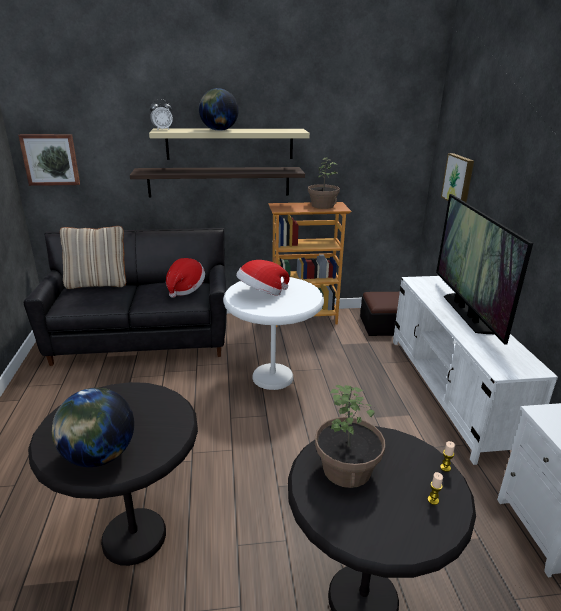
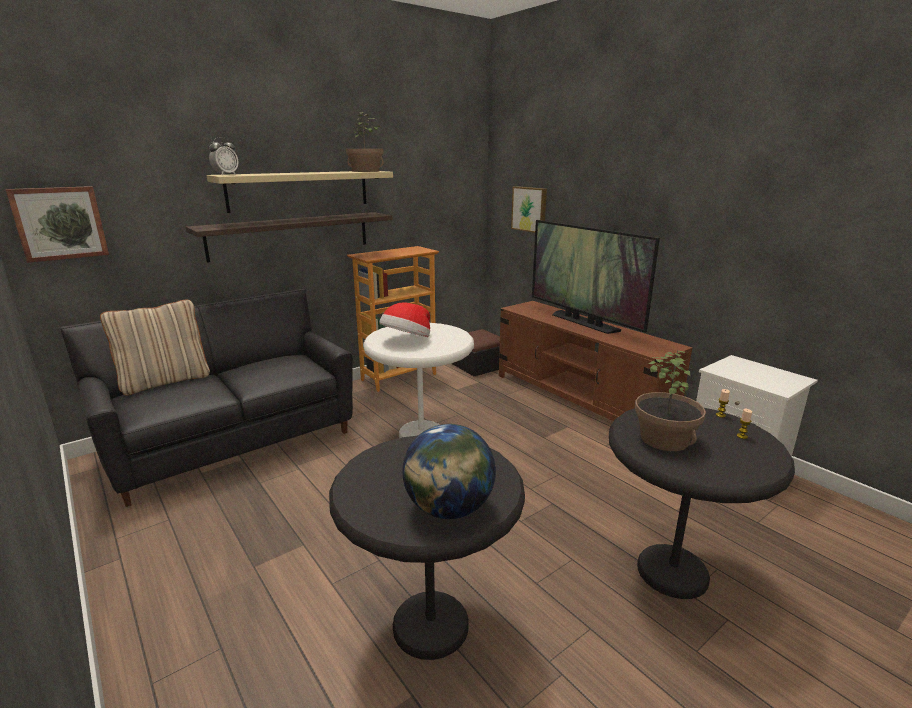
camera: 30 degrees left, 5 degrees down
hat [166,258,205,298] -> none
globe [199,88,239,131] -> none
potted plant [308,157,340,209] -> potted plant moved to [346,111,384,172]
white tv stand [393,276,558,465] -> brown tv stand [499,301,693,421]

